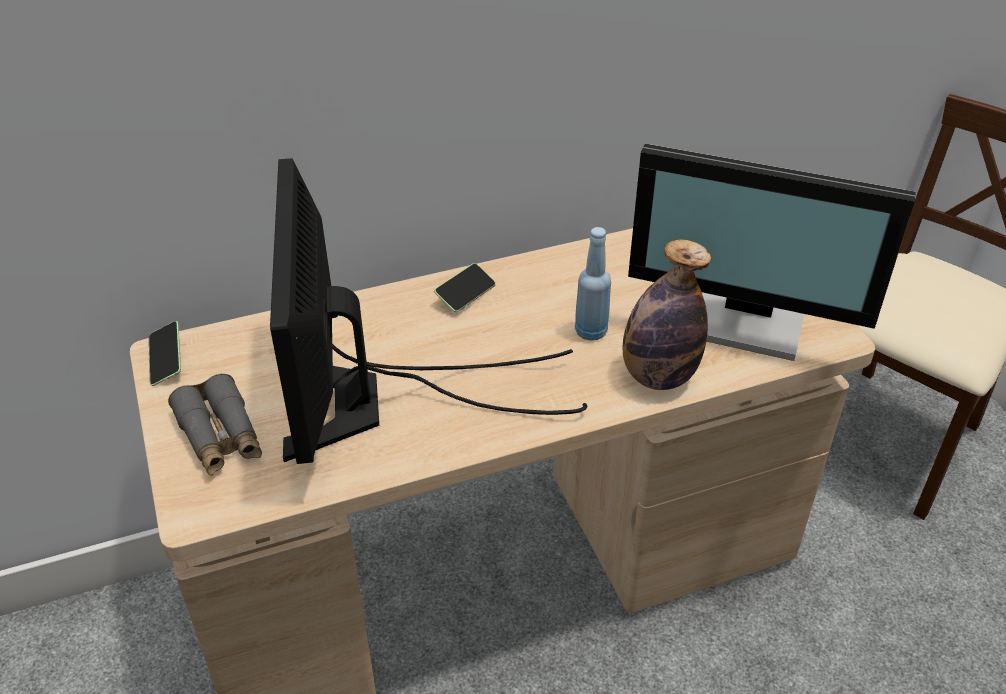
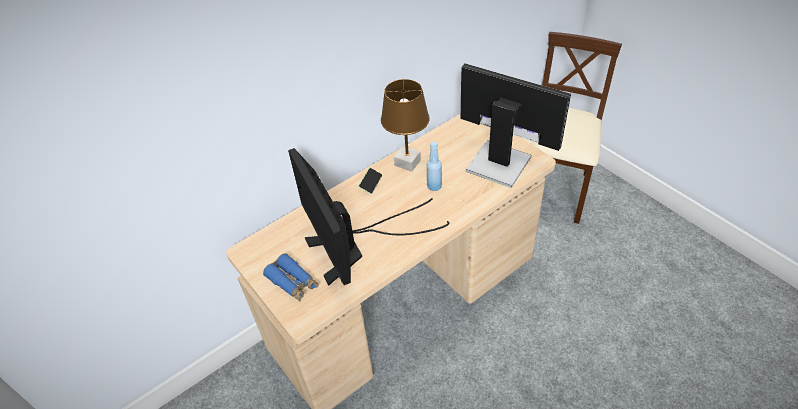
camera: 15 degrees left, 5 degrees up
phone [149,321,181,386] -> none
grey binoculars [168,374,262,476] -> blue binoculars [263,253,319,302]
bottle [623,239,711,390] -> none
monitor [628,144,916,361] -> monitor turned 150 degrees counterclockwise [460,64,571,188]
none -> brown table lamp [381,79,430,172]

